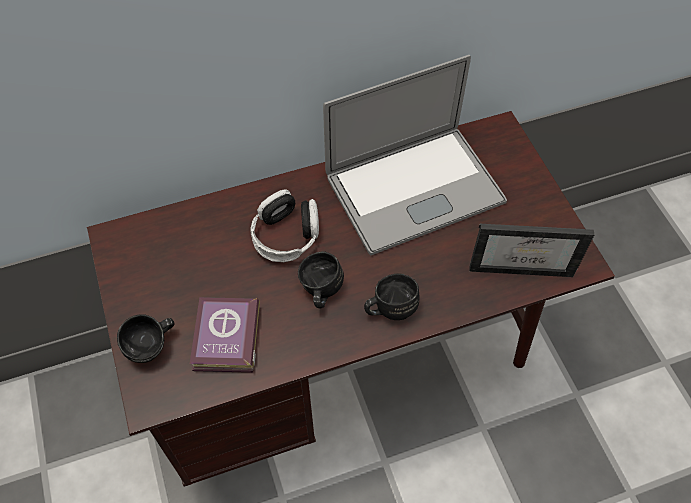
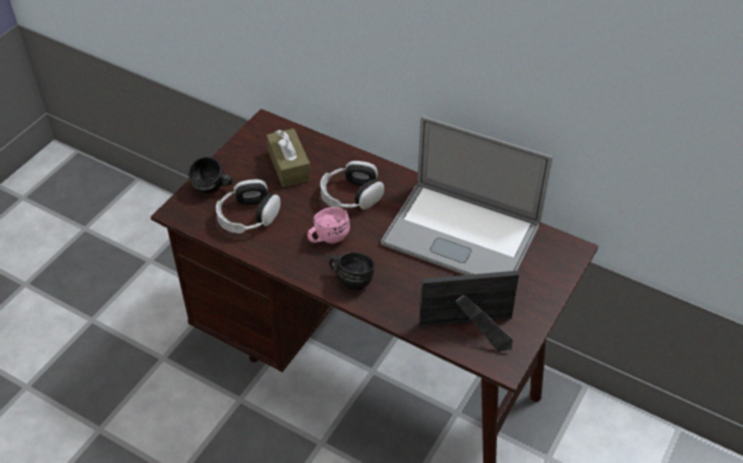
camera: 50 degrees right, 10 degrees down
book [190,297,260,373] -> headphones [216,179,281,234]
black mug [298,251,344,308] -> pink mug [307,207,350,243]
picture frame [469,223,594,277] -> picture frame turned 120 degrees clockwise [419,271,519,351]
none -> brown tissue box [266,128,311,187]

